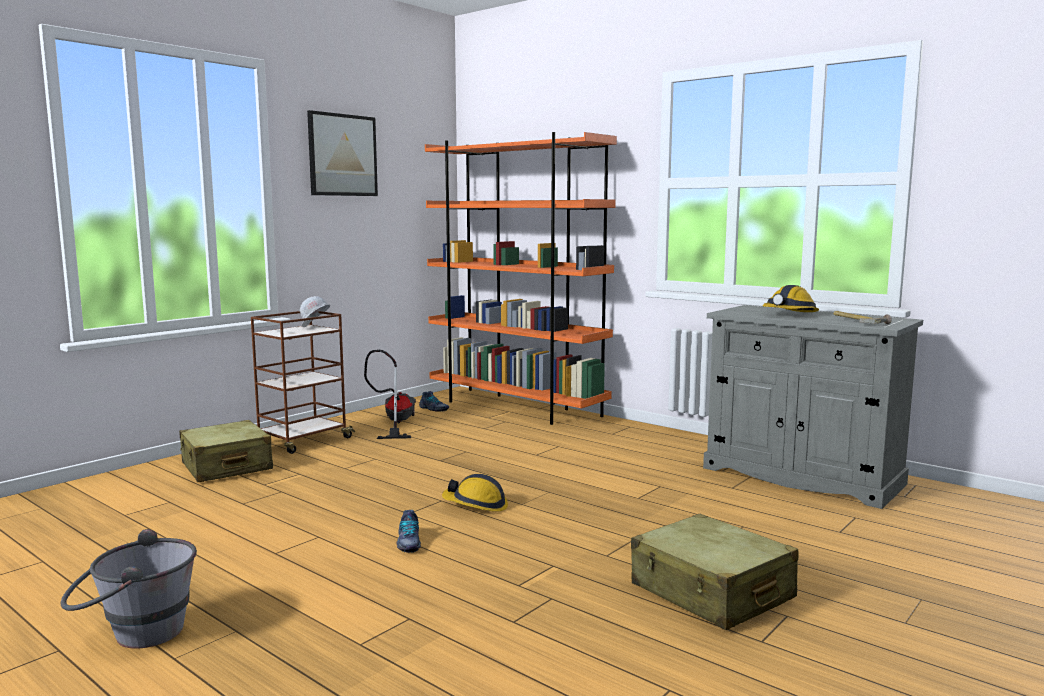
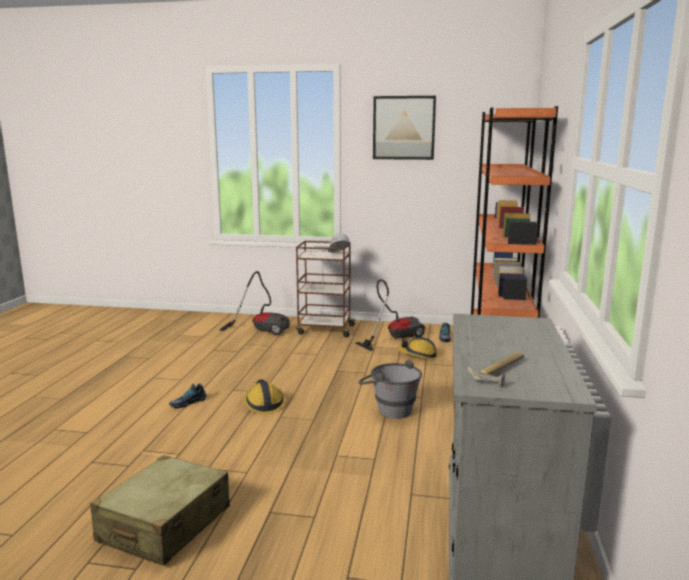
camera: 60 degrees right, 5 degrees up
grey bucket [61,529,197,648] -> grey bucket moved to [358,359,422,419]
beige suitcase [179,420,273,482] -> vacuum cleaner [219,271,290,335]
hard hat [763,285,819,312] -> hard hat moved to [398,337,438,360]

